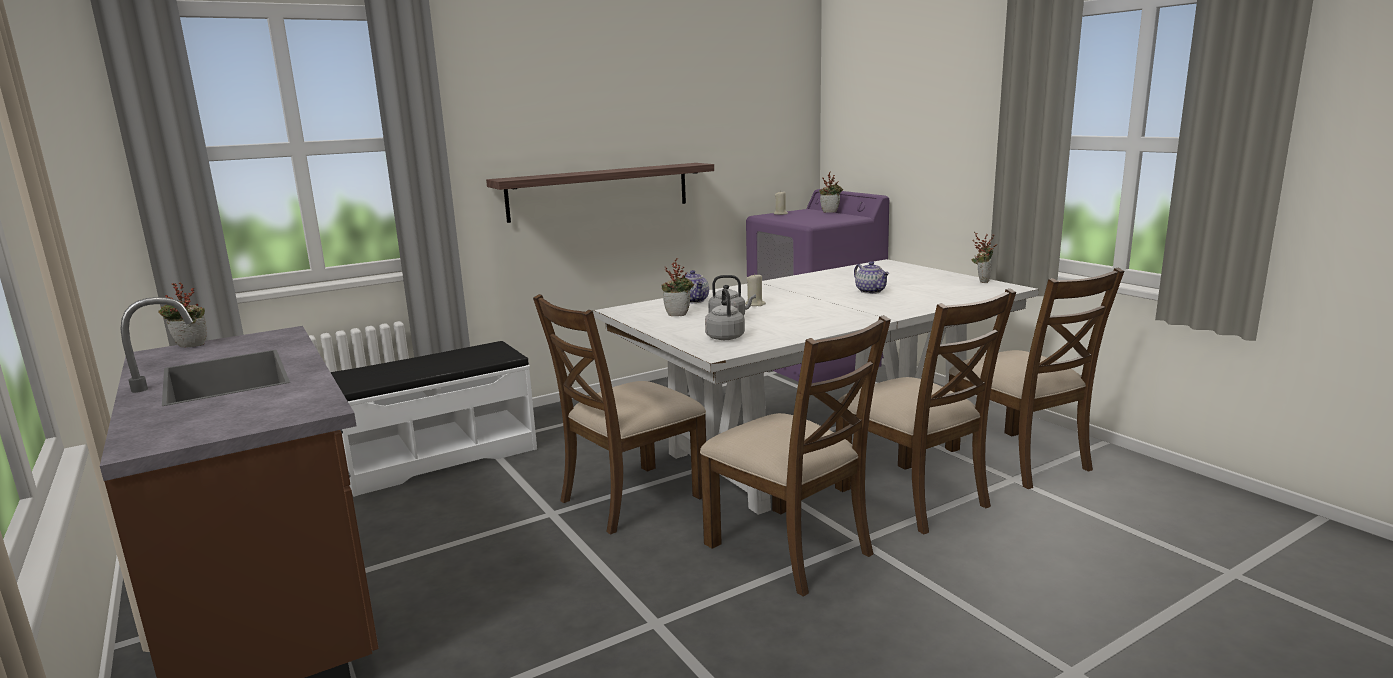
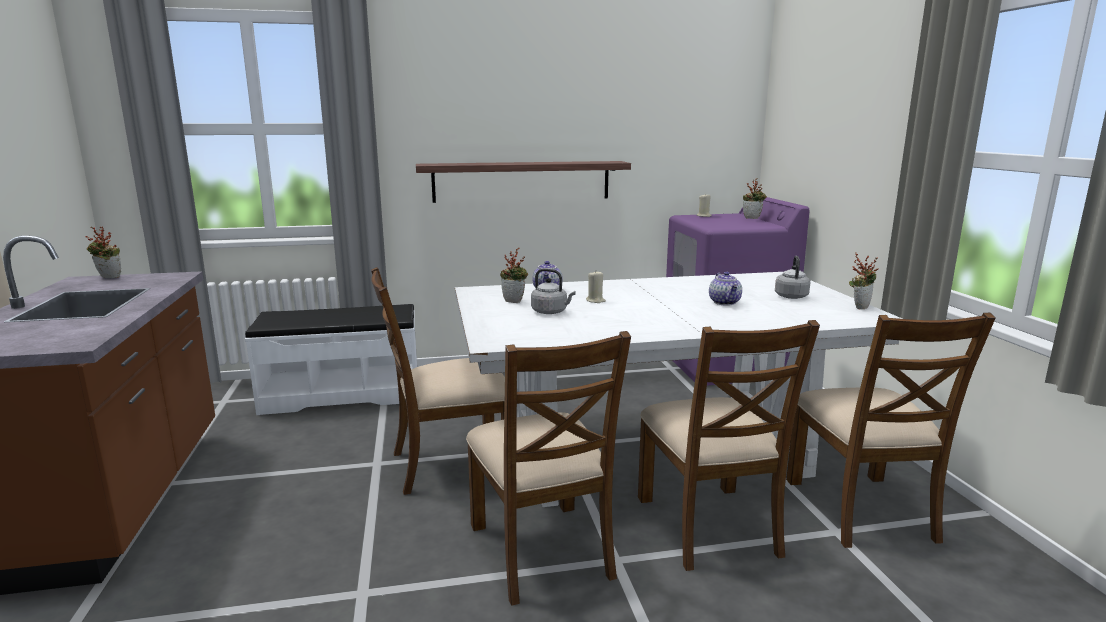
camera: 20 degrees right, 0 degrees up
grey kettle [705,288,745,340] -> grey kettle moved to [775,256,811,299]

